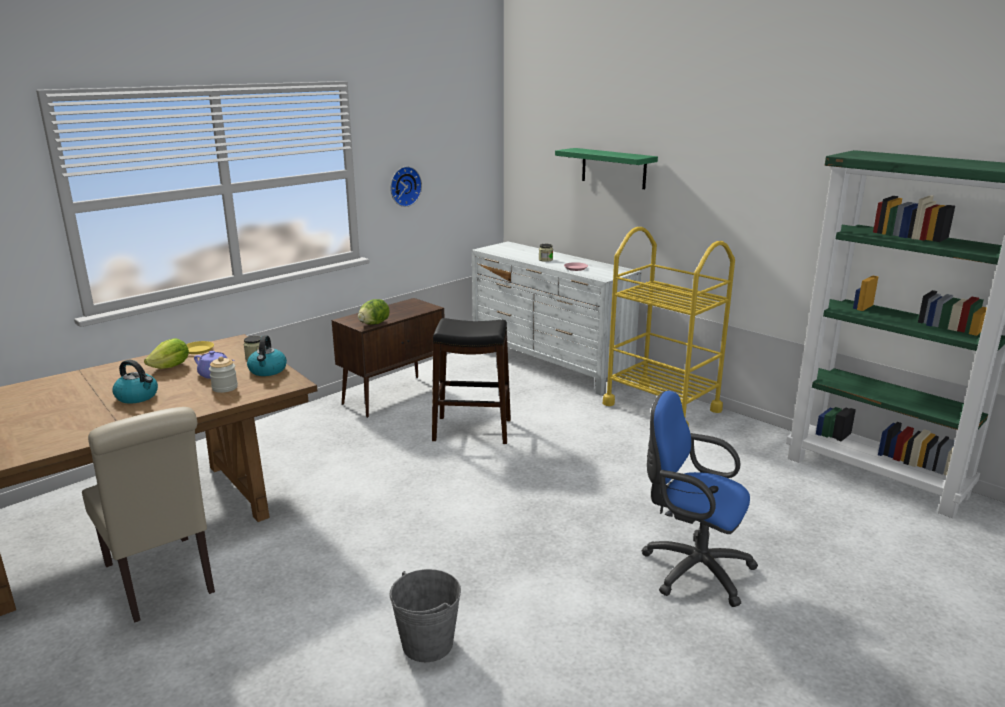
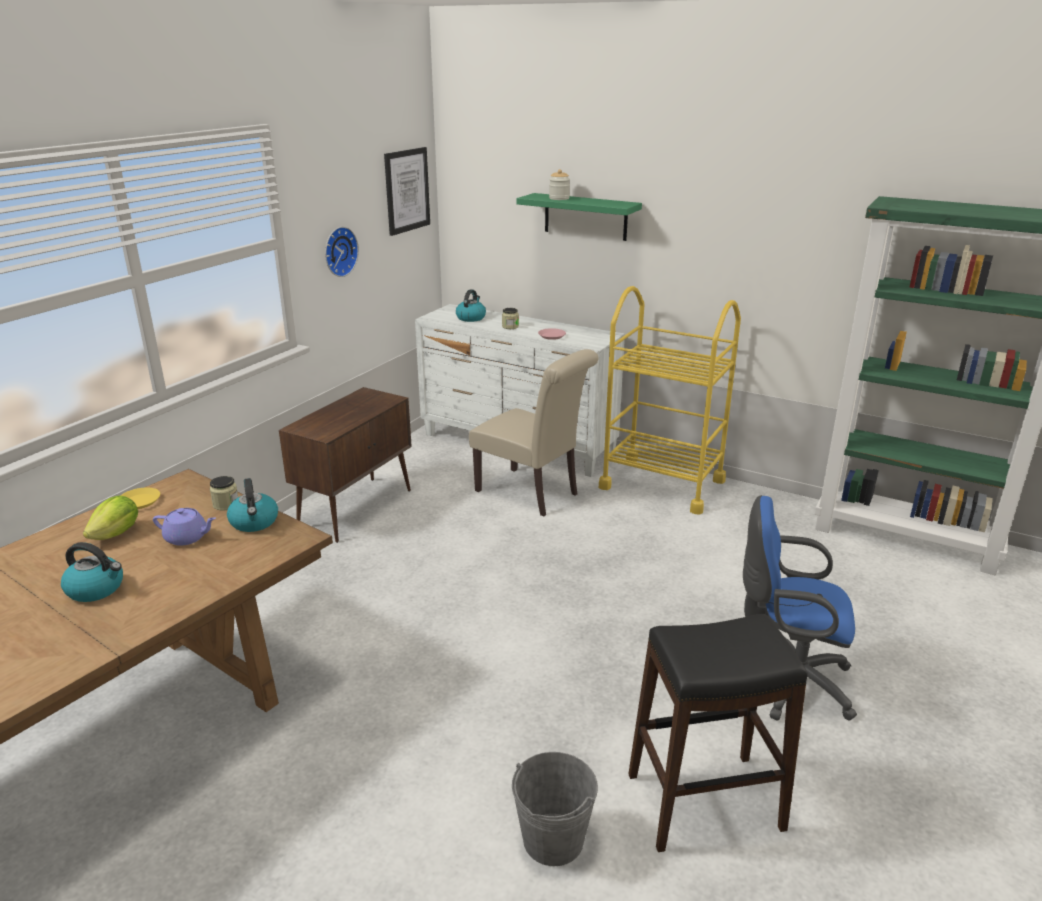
camera: 15 degrees left, 5 degrees up
beige chair [82,407,215,623] -> beige chair moved to [469,349,599,517]
jar [209,357,238,393] -> jar moved to [549,169,570,200]
lettuce [358,299,390,325] -> none
black stool [432,318,511,444] -> black stool moved to [628,614,808,852]
none -> picture [384,147,430,236]
none -> kettle [456,289,486,322]

